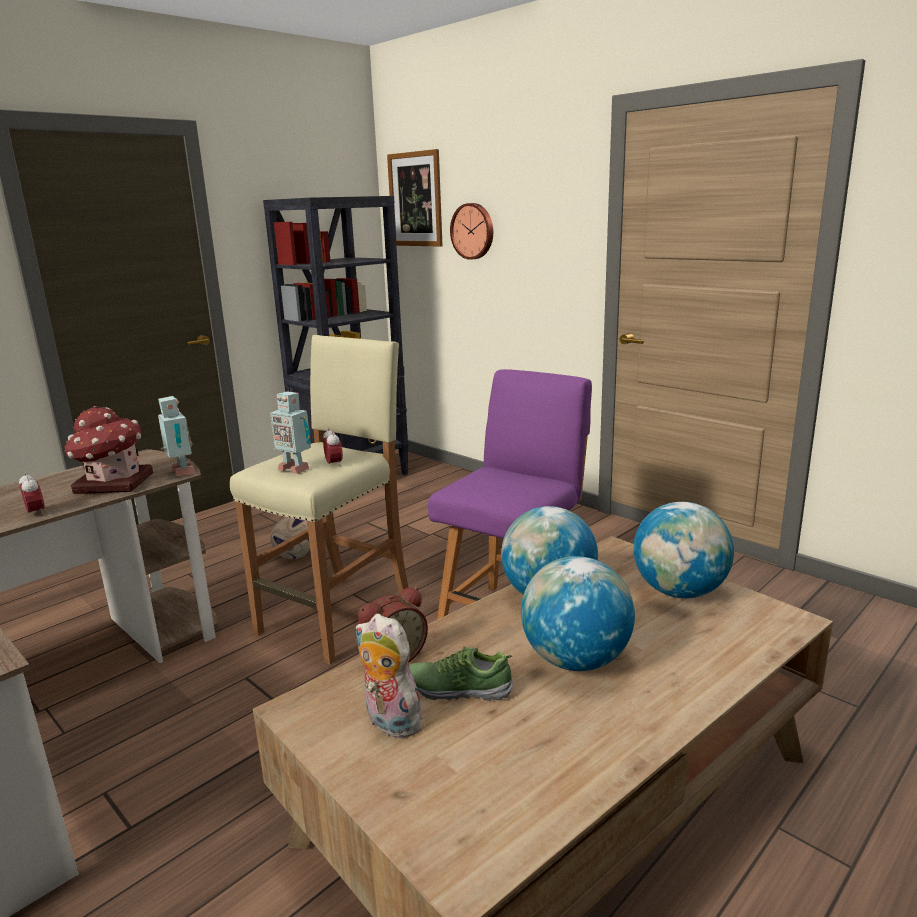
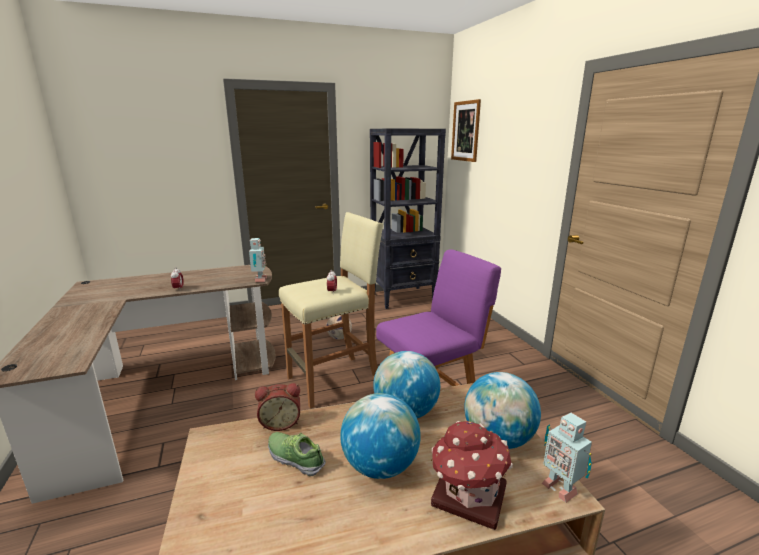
camera: 25 degrees right, 0 degrees up
toy house [64,406,153,494] -> toy house moved to [431,421,513,530]
toy robot [270,391,311,474] -> toy robot moved to [542,413,592,503]
plush toy [356,614,422,738] -> none
wall clock [450,203,493,260] -> none

